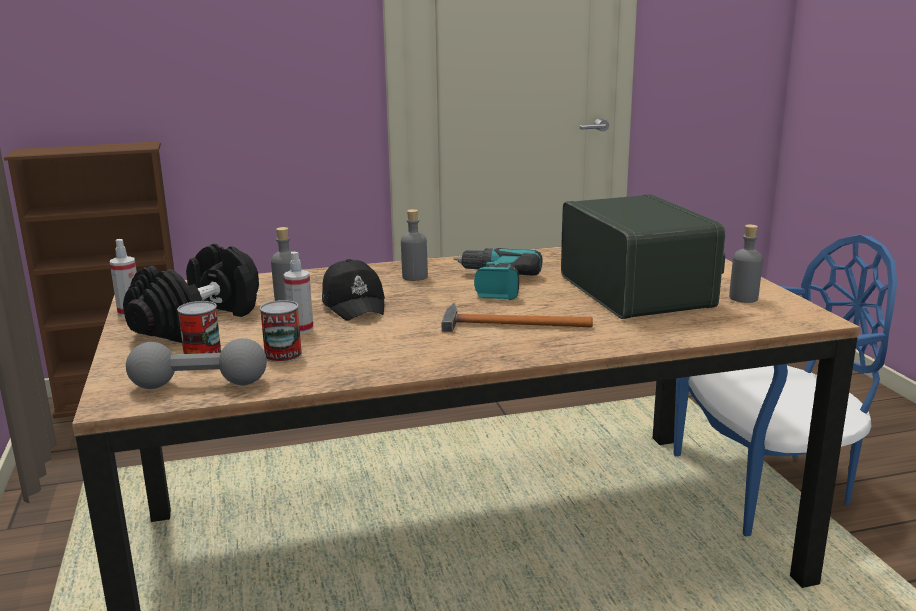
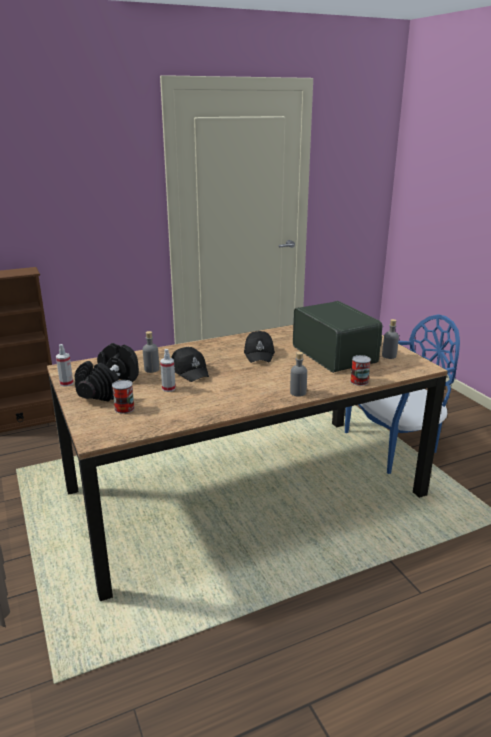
camera: 10 degrees left, 5 degrees up
grey dumbbell [126,338,267,389] -> none
can [260,300,302,363] -> can moved to [350,355,371,386]
grey bottle [401,209,428,281] -> grey bottle moved to [290,352,307,397]
hammer [442,303,593,332] -> none
power drill [454,248,542,300] -> black cap [244,331,275,363]

